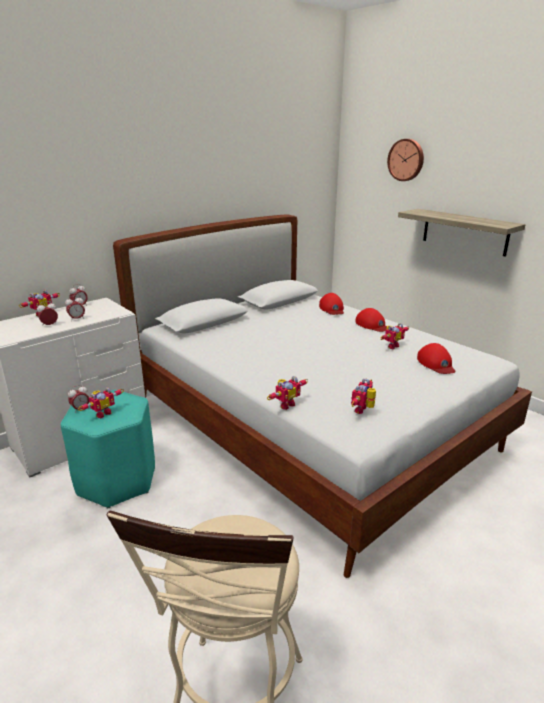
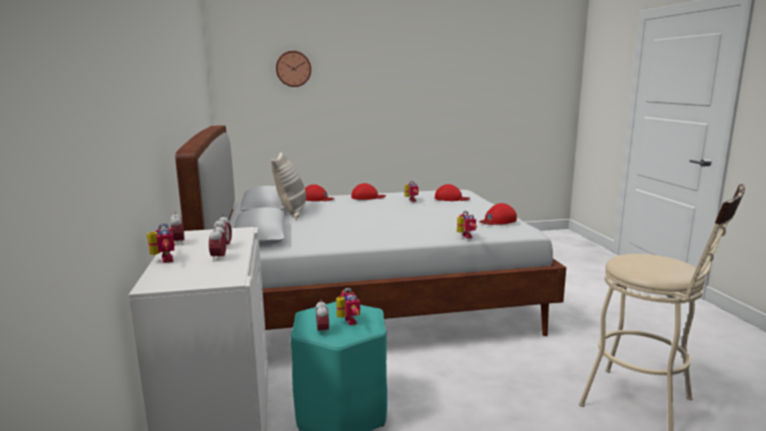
camera: 60 degrees left, 10 degrees down
toy robot [351,378,376,414] -> red cap [479,203,517,225]
shelf [398,209,526,257] -> none
none -> pillow [271,152,306,220]

